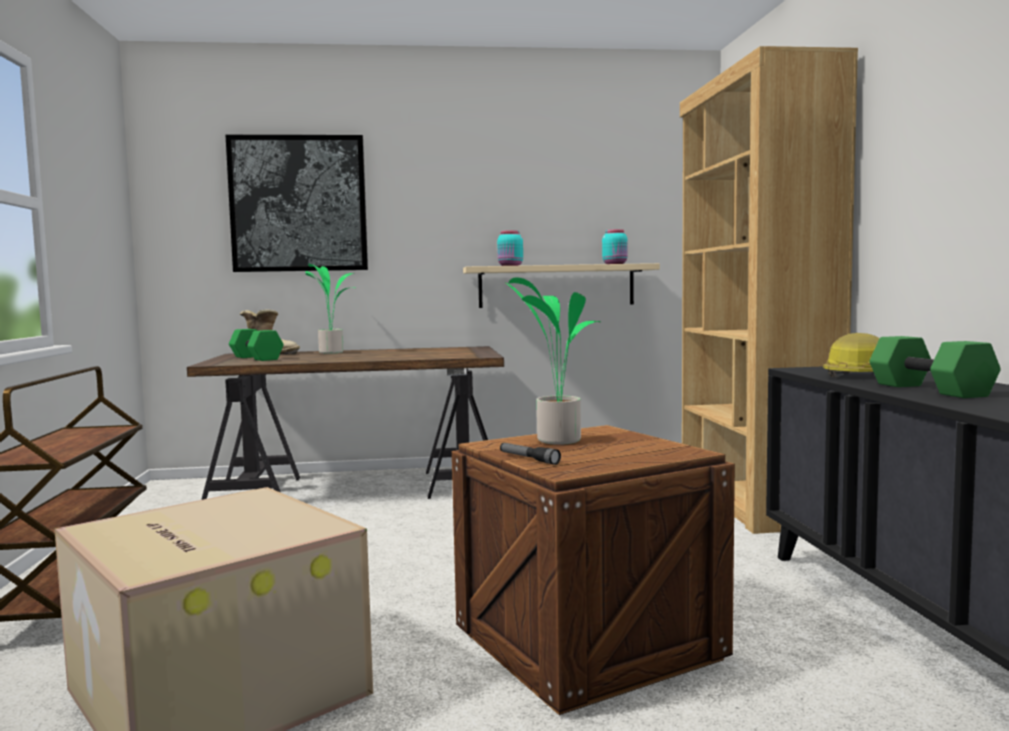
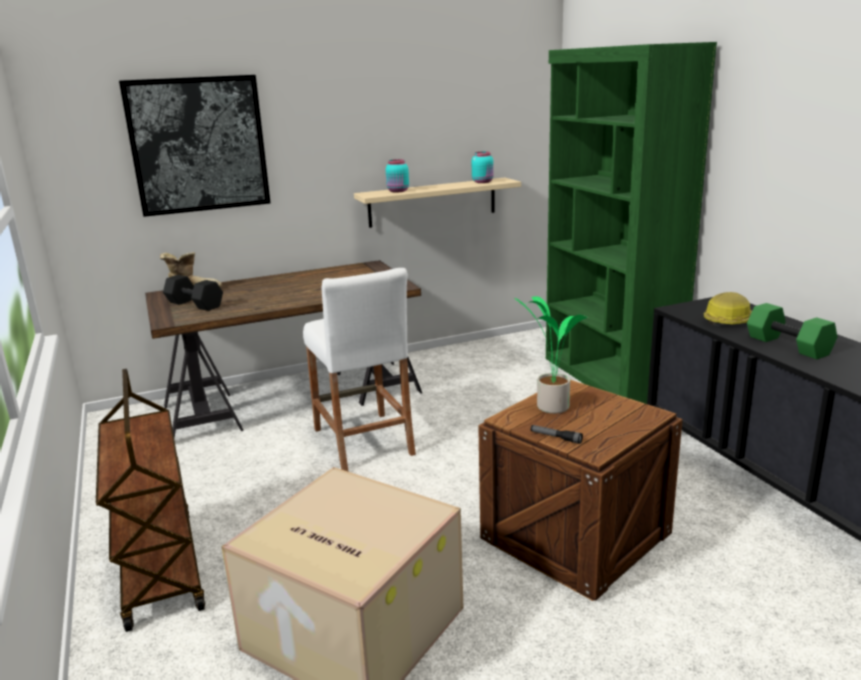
camera: 15 degrees left, 15 degrees up
green dumbbell [229,329,284,361] -> black dumbbell [163,275,223,311]
potted plant [305,264,355,354] -> none
brown bookcase [680,46,858,534] -> green bookcase [546,42,717,404]
none -> white stool [303,268,416,471]

